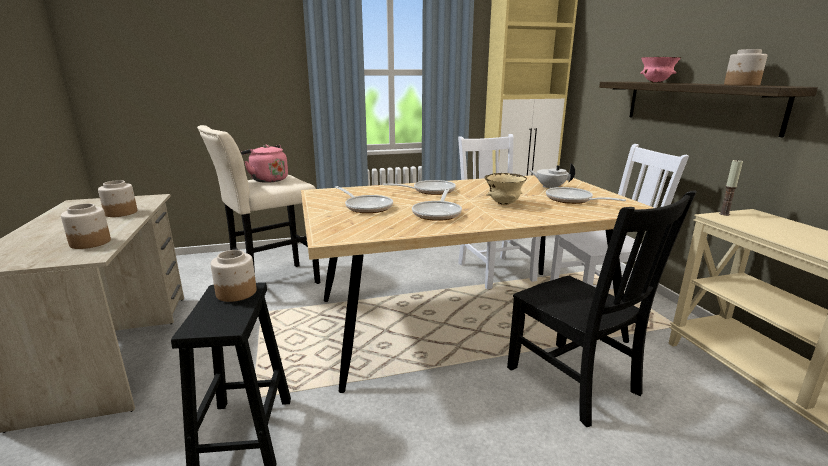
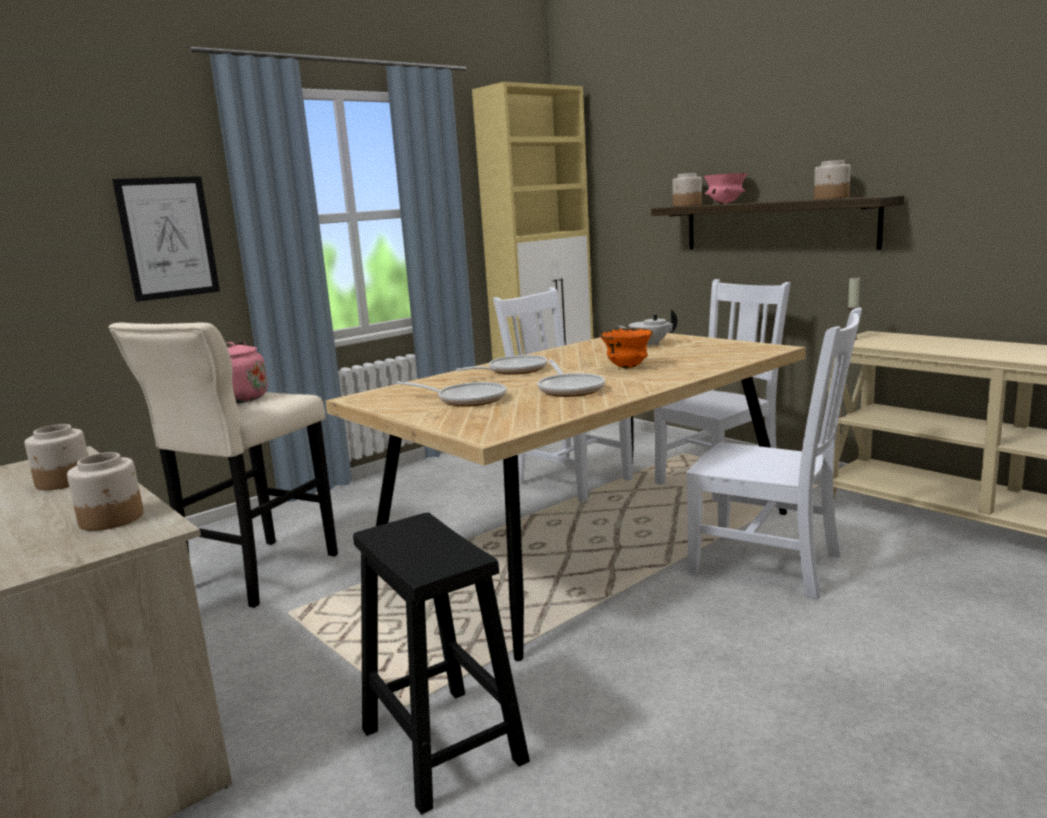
camera: 25 degrees left, 5 degrees down
jar [211,250,256,302] -> jar moved to [673,173,702,207]
beige bowl [484,173,527,205] -> orange bowl [599,328,653,368]
black chair [507,191,697,427] -> white chair [686,308,862,600]
frying pan [546,187,626,204] -> none
none -> picture [112,176,220,302]

